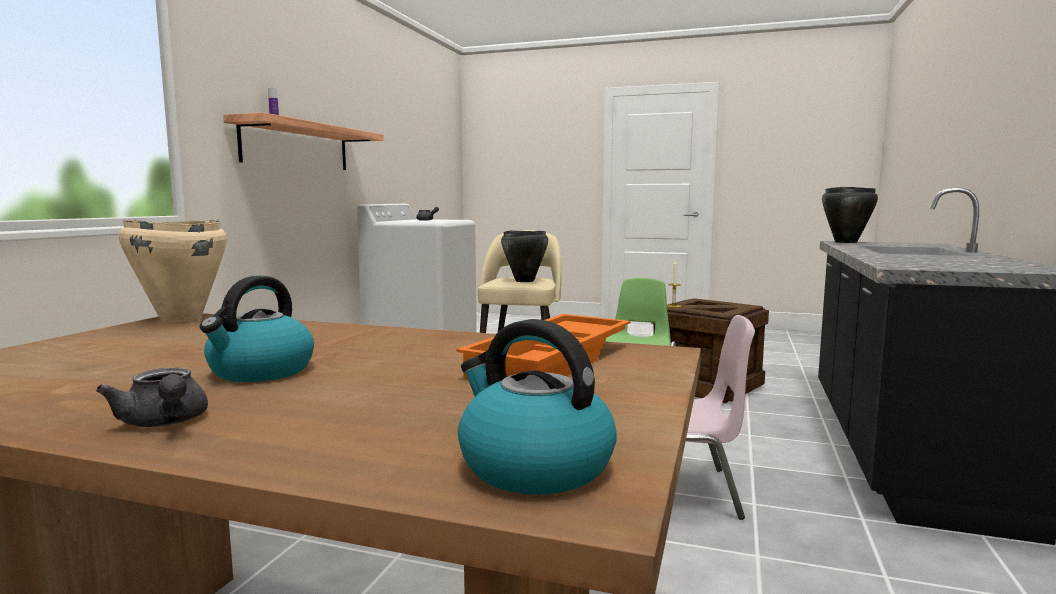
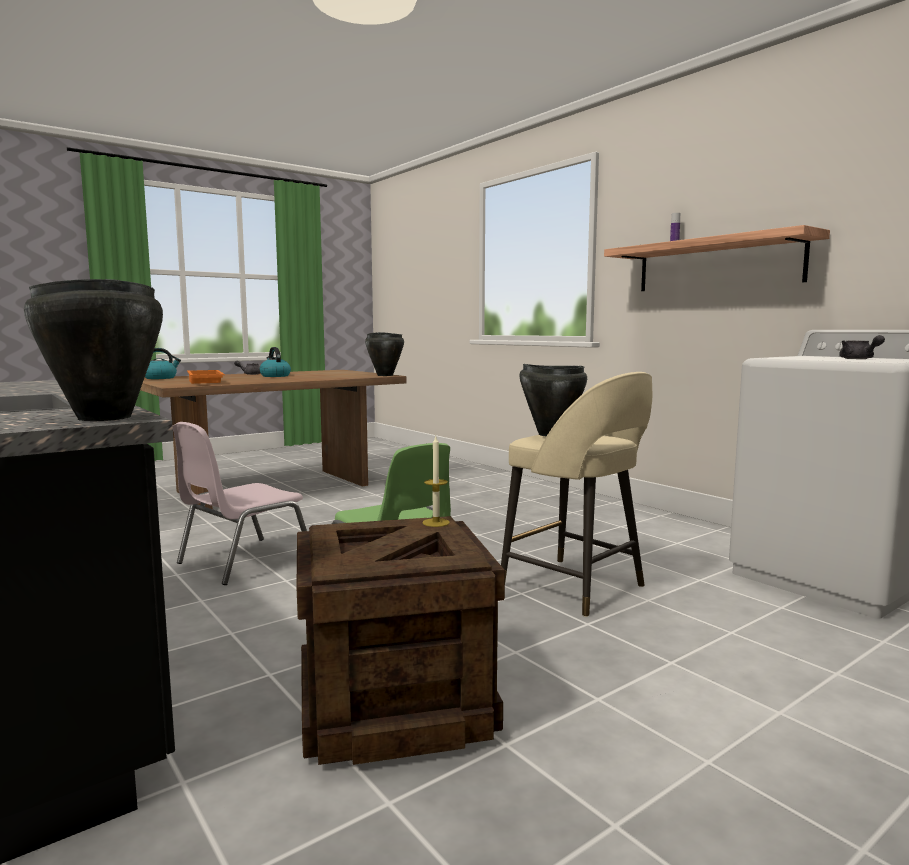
camera: 125 degrees right, 0 degrees up
beige cooking pot [119,219,227,322] -> black cooking pot [365,332,404,376]

